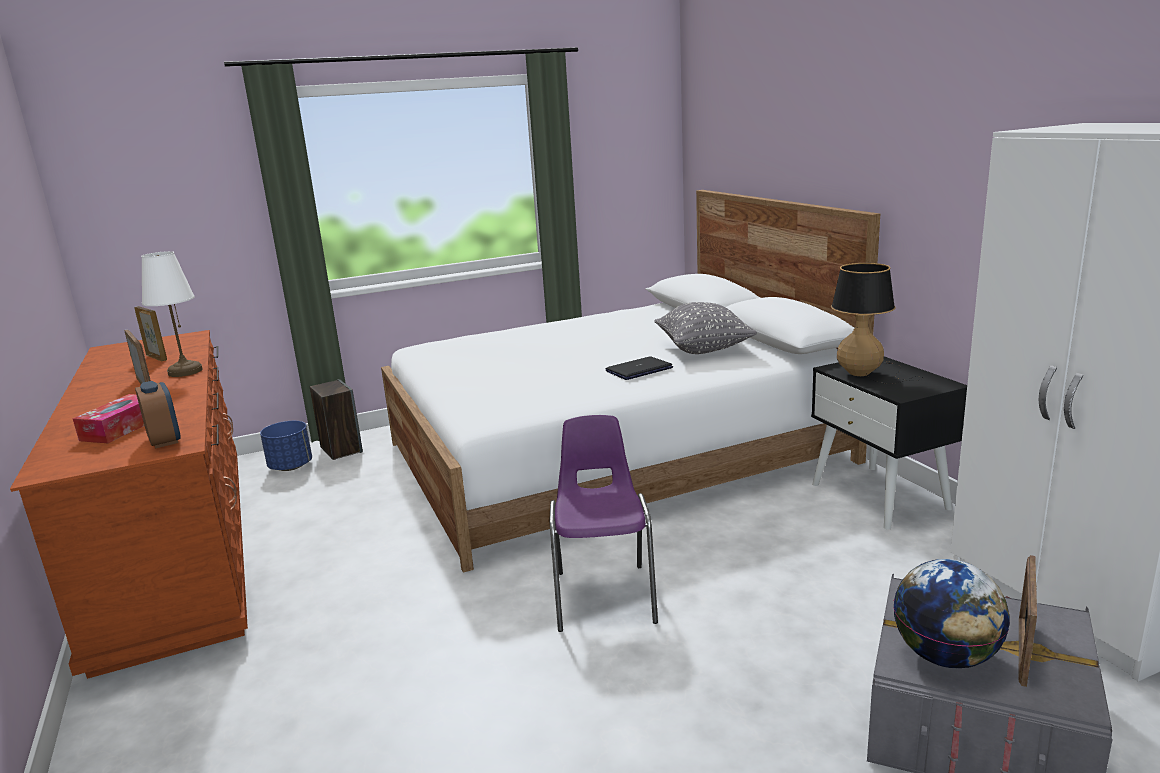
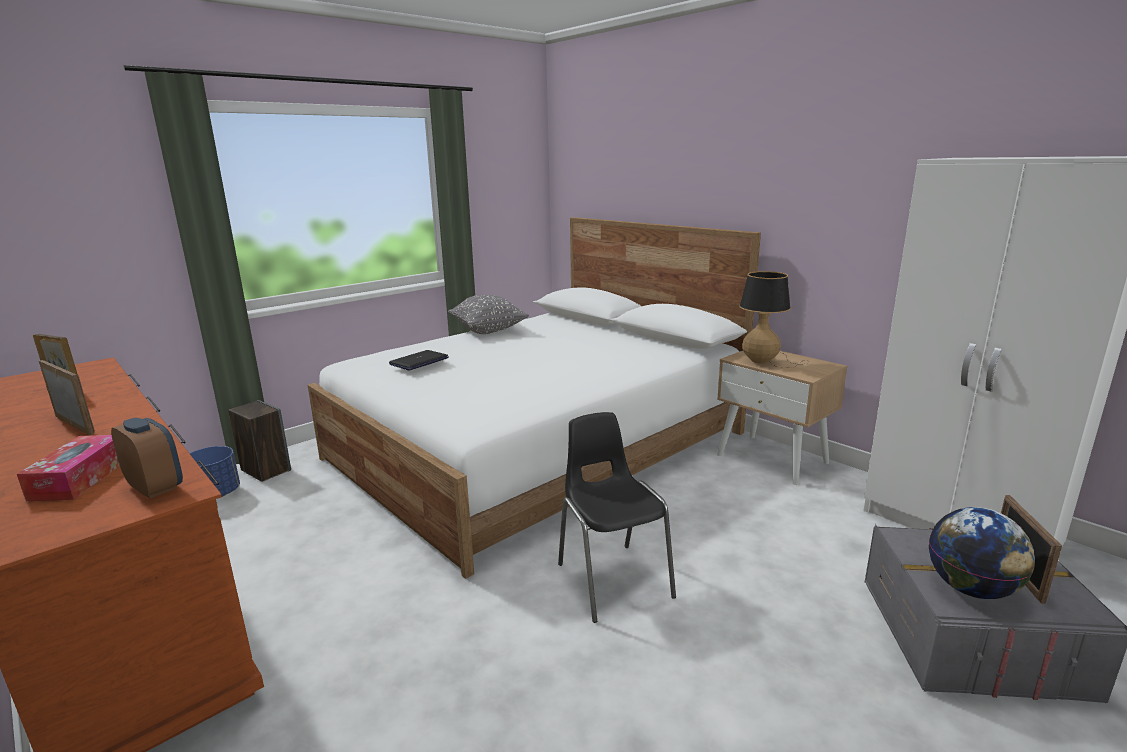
camera: 20 degrees left, 0 degrees up
white table lamp [141,251,203,377] -> none
purple chair [550,415,658,632] -> black chair [558,412,676,623]
laptop [606,356,673,380] -> laptop moved to [389,350,449,370]
grey pillow [654,302,757,354] -> grey pillow moved to [448,295,529,334]
black nightstand [811,356,967,530] -> beige nightstand [717,351,847,485]

